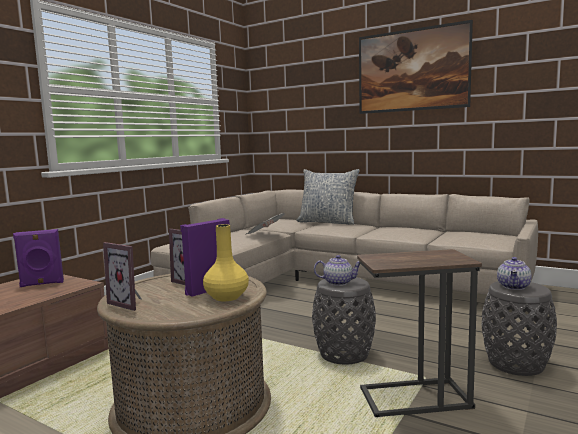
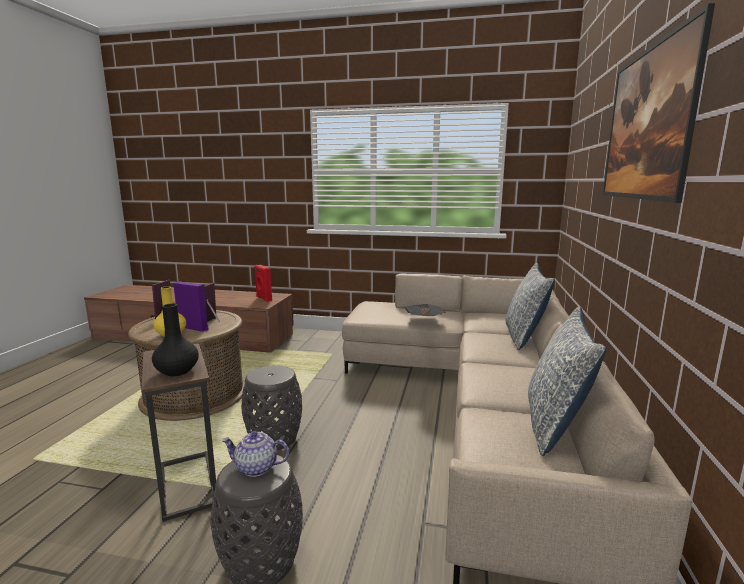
camera: 70 degrees right, 5 degrees up
purple speaker [13,229,64,287] -> red speaker [254,265,272,302]
teapot [314,255,360,286] -> none
none -> black vase [152,303,199,376]
none -> pillow [528,307,607,456]

